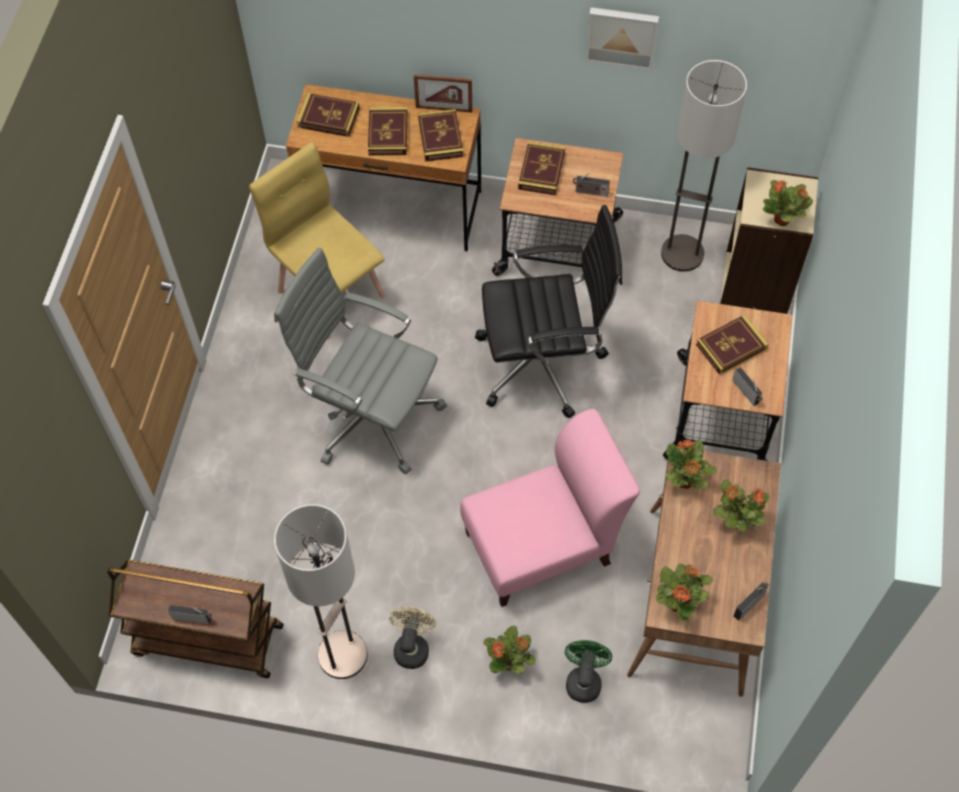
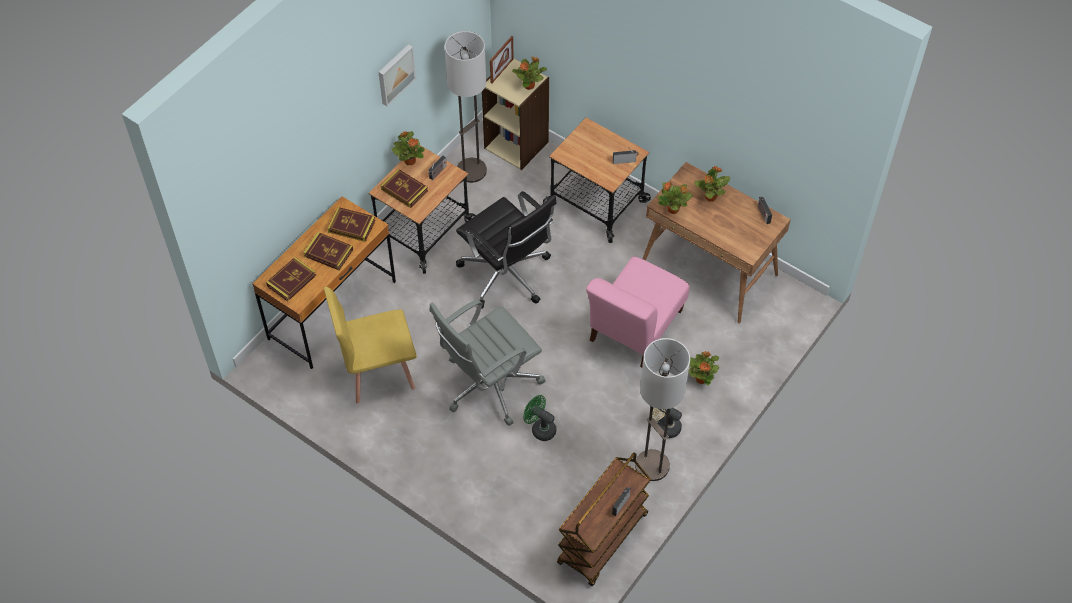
camera: 65 degrees left, 5 degrees down
picture frame [414,74,472,113] -> picture frame moved to [490,36,514,84]
pink chair [460,409,640,607] -> pink chair turned 150 degrees counterclockwise [586,256,690,367]
black office chair [475,205,622,419] -> black office chair turned 120 degrees clockwise [456,191,557,309]
green fan [565,640,612,703] -> green fan moved to [523,395,556,441]
potted plant [656,564,713,621] -> potted plant moved to [391,131,425,165]
book [696,314,768,375] -> none

